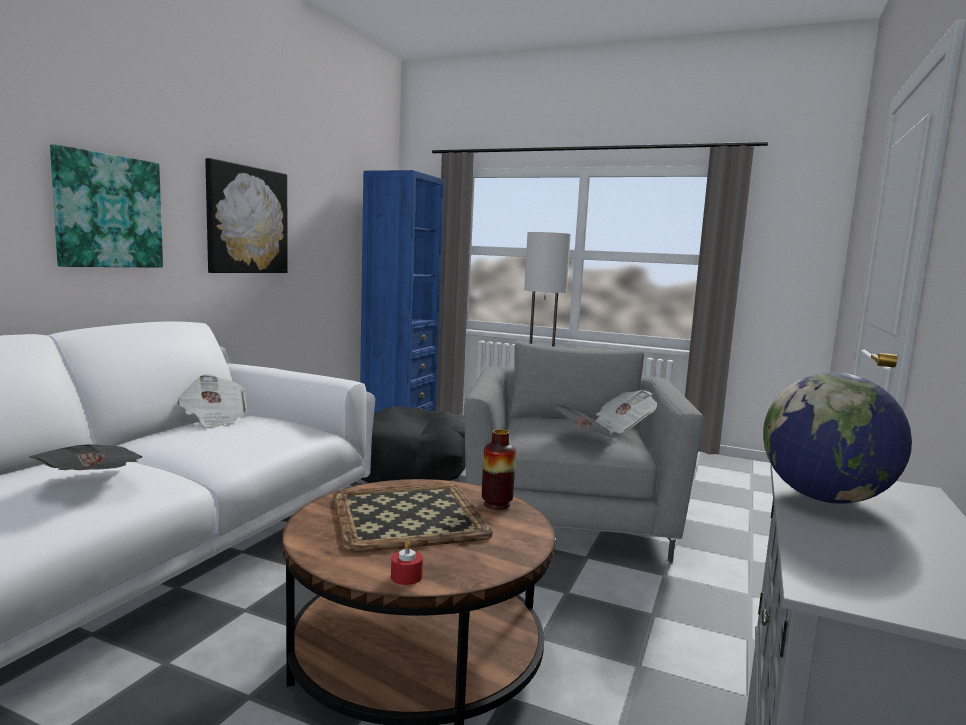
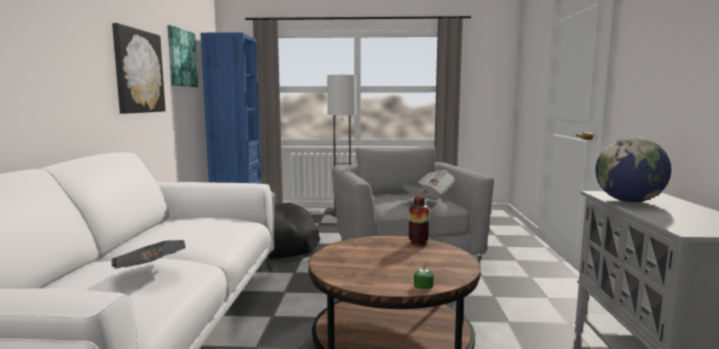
camera: 20 degrees left, 0 degrees up
picture [50,145,163,268] -> picture moved to [167,25,198,87]
newspaper [177,374,247,428] -> none
tray [333,483,493,553] -> none
red candle [391,541,423,585] -> green candle [414,263,434,290]

